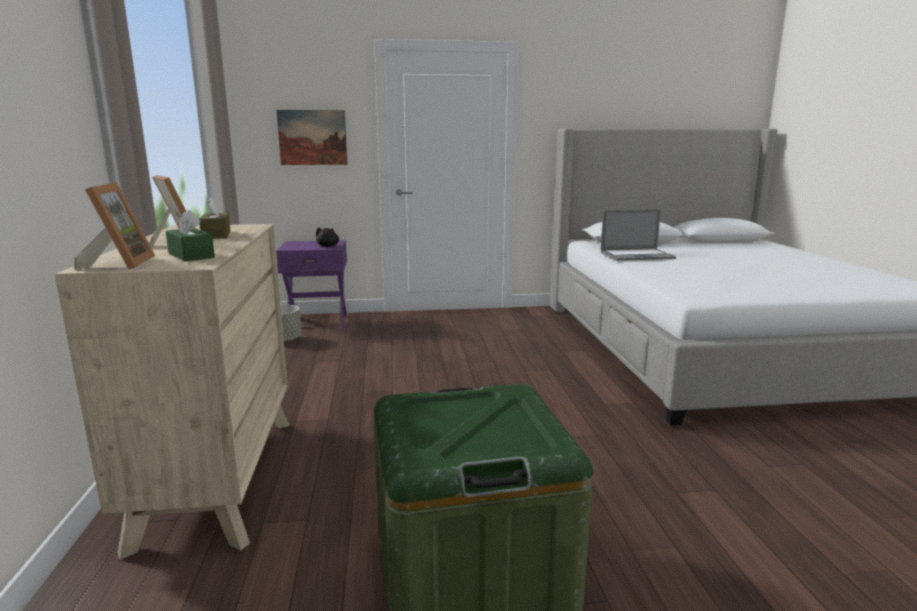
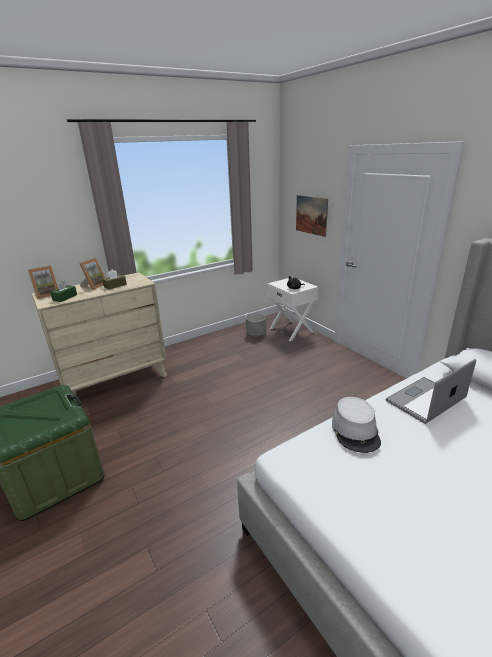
camera: 65 degrees right, 10 degrees up
purple nightstand [276,240,347,329] -> white nightstand [268,277,318,341]
laptop [601,209,676,261] -> laptop turned 90 degrees clockwise [386,359,476,424]
none -> grey hat [332,397,381,453]

